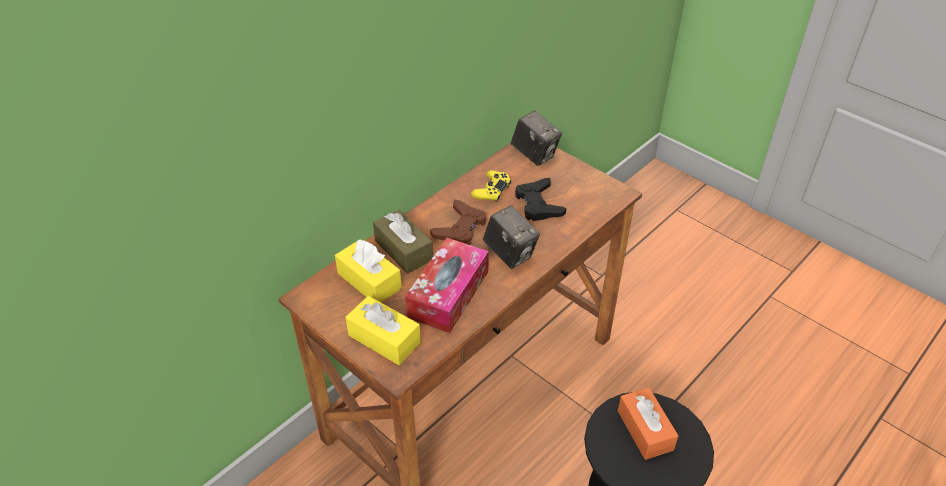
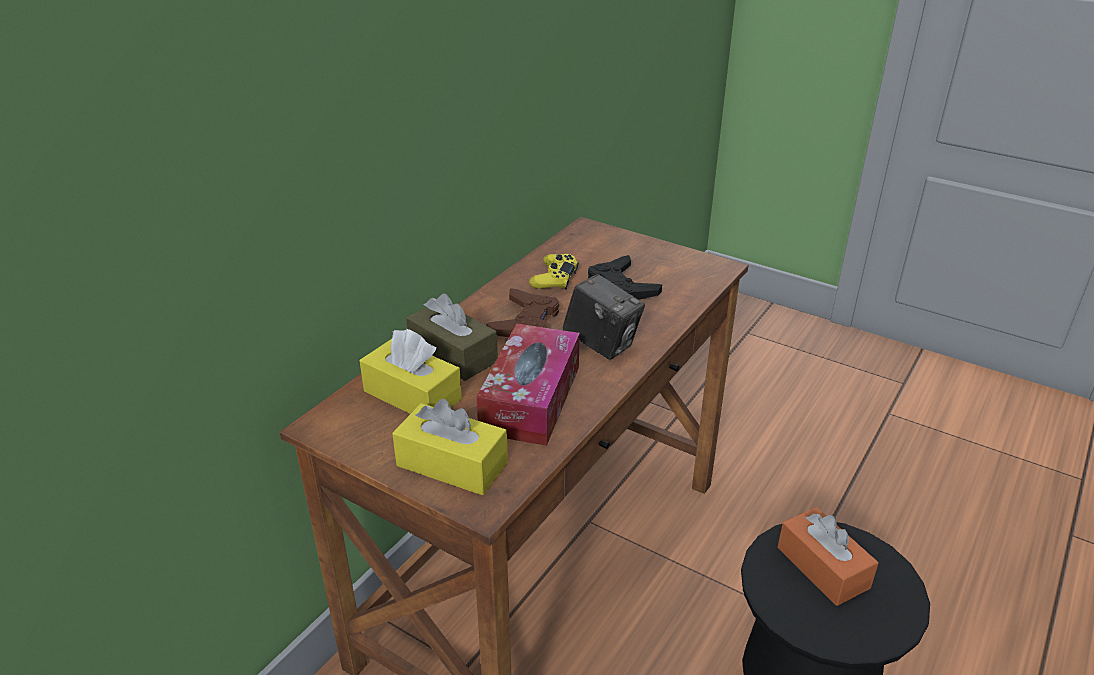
camera: 10 degrees left, 10 degrees down
camera [511,111,562,166] -> none

